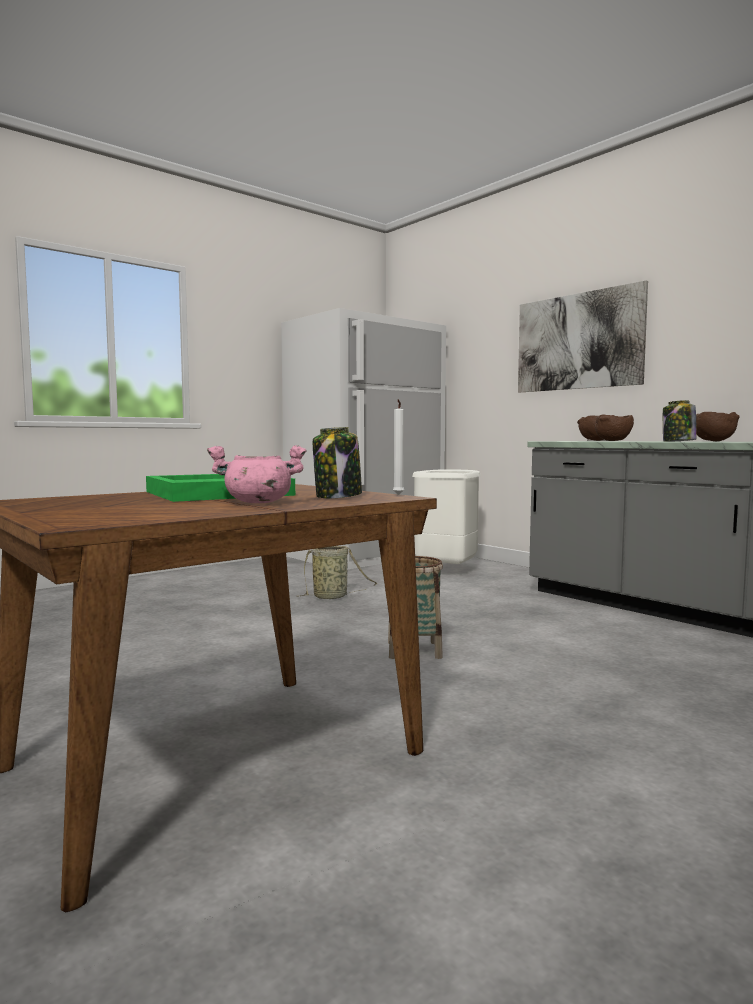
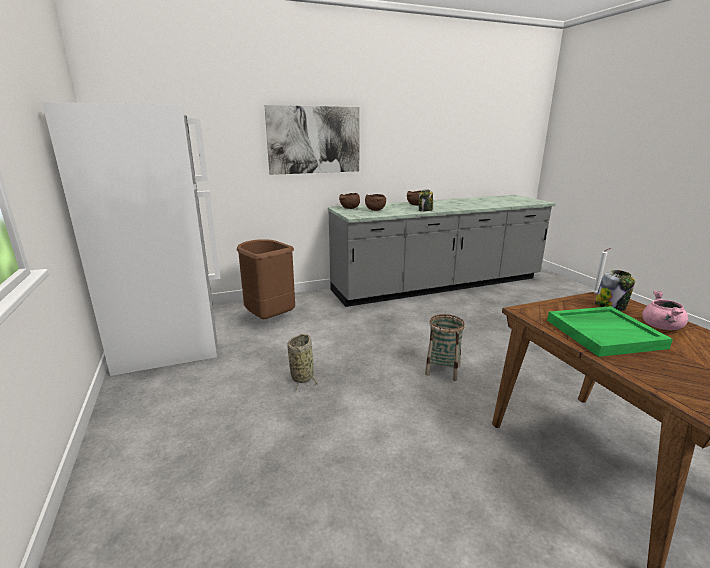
camera: 70 degrees left, 15 degrees up
white trash can [412,469,481,564] -> brown trash can [236,239,295,320]

